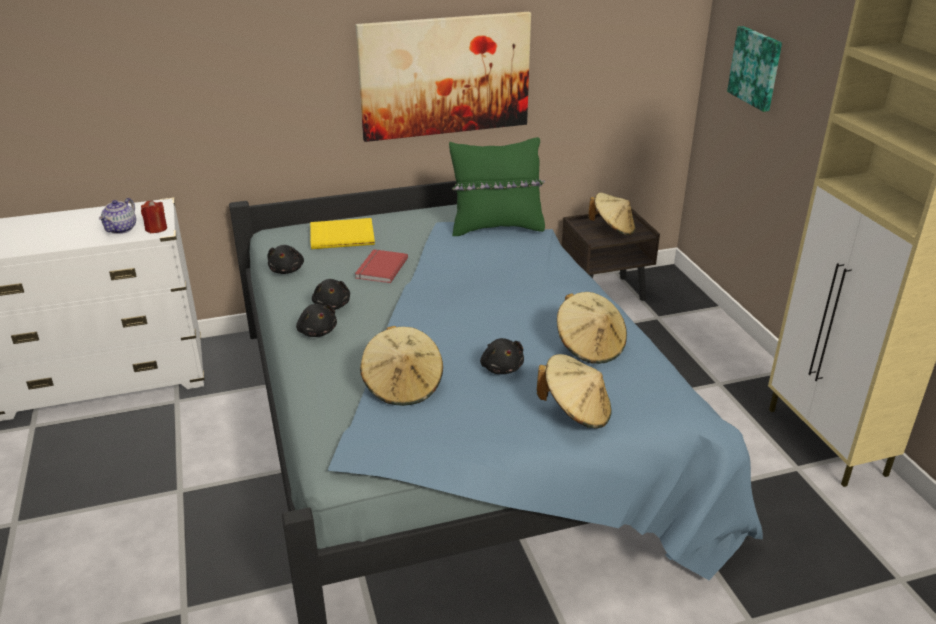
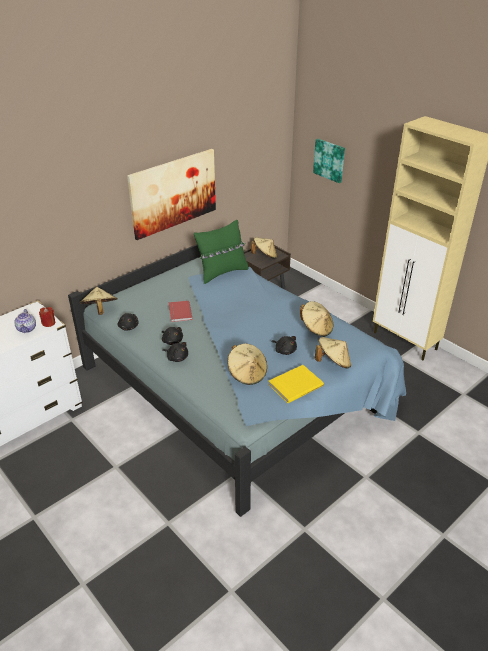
camera: 25 degrees left, 5 degrees up
yellow book [310,218,375,249] -> yellow book moved to [268,365,324,403]
none -> beige hat [80,287,118,315]

